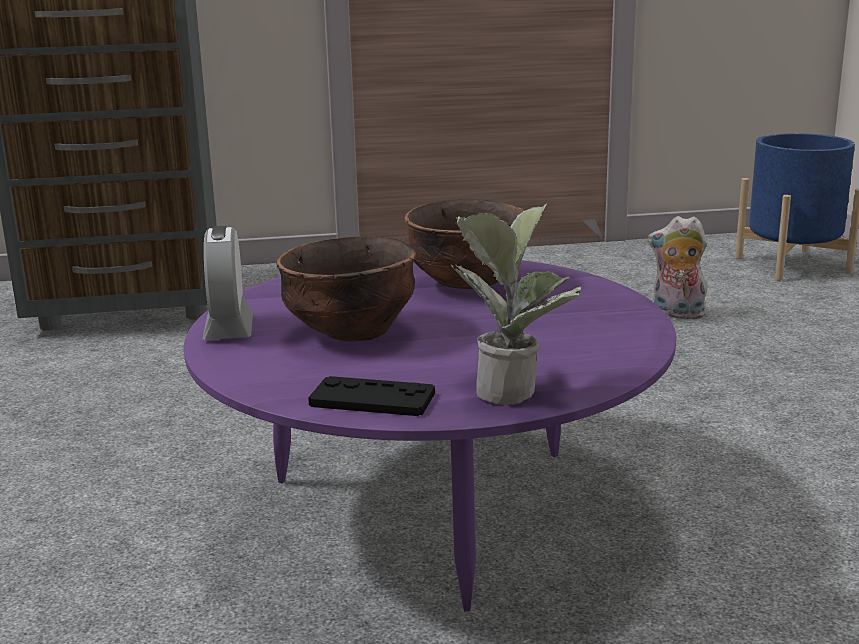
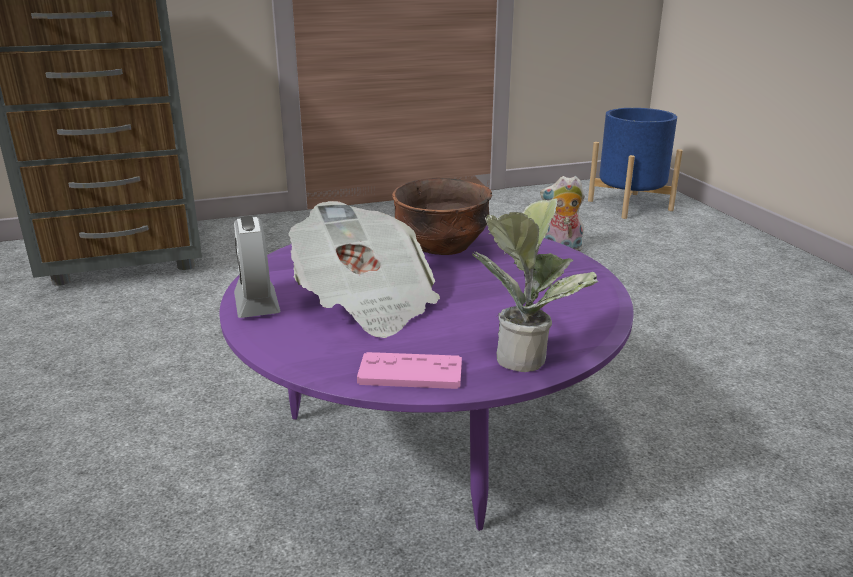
camera: 10 degrees left, 5 degrees up
brown bowl [276,236,416,341] -> newspaper [289,201,440,338]
black game controller [308,376,435,416] -> pink game controller [357,352,462,389]

